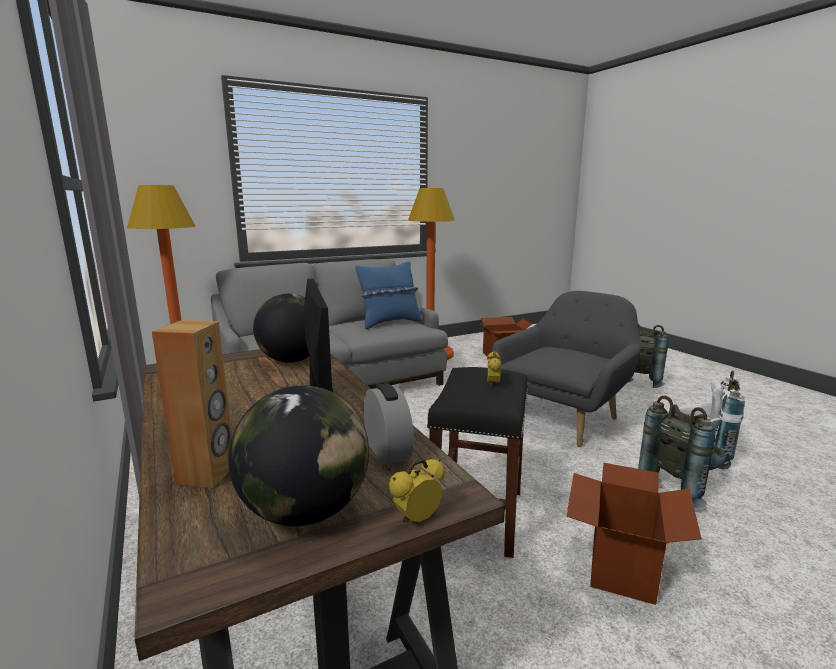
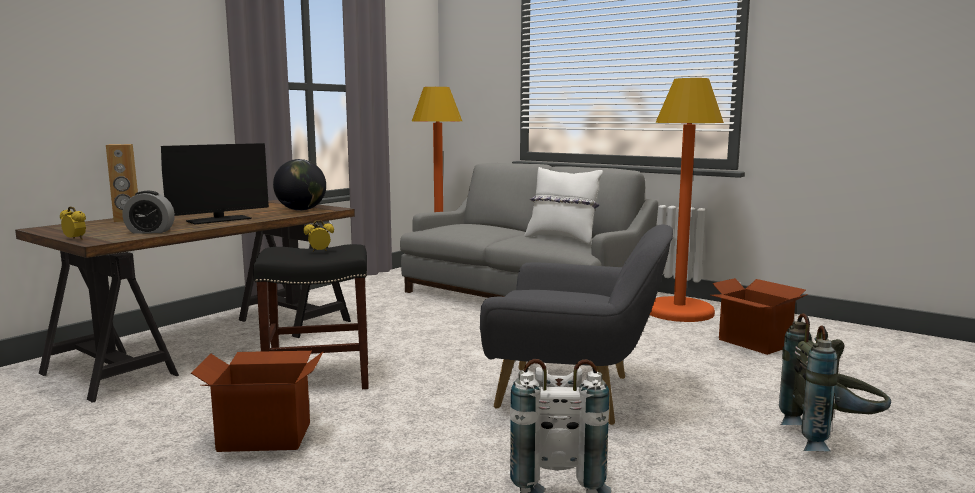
camera: 65 degrees right, 5 degrees down
globe [228,385,369,526] -> none
blue pillow [355,262,422,329] -> white pillow [524,167,603,245]
alarm clock [364,383,414,465] -> alarm clock turned 45 degrees clockwise [122,191,175,234]
grey backpack [638,396,726,508] -> none

